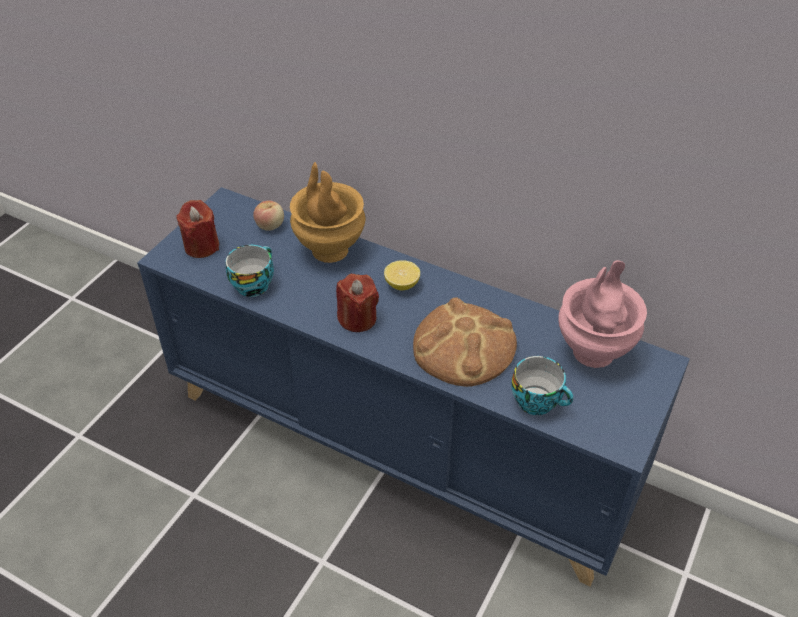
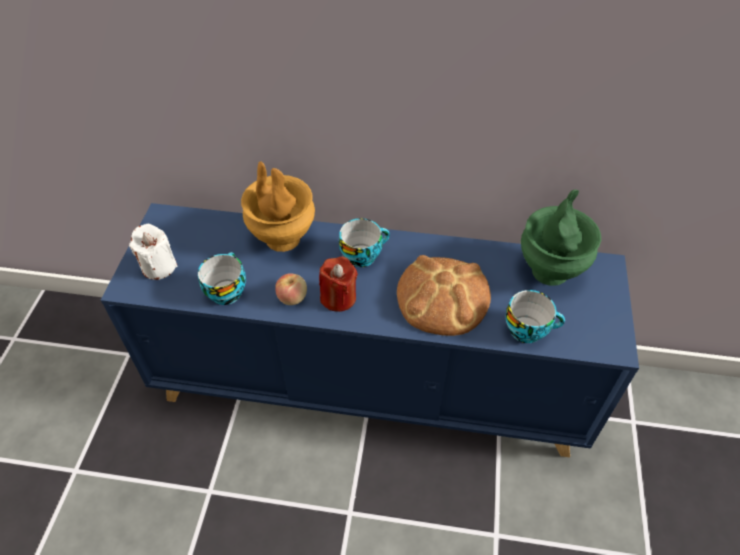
camera: 20 degrees left, 5 degrees up
red candle [176,200,219,258] -> white candle [129,223,177,280]
apple [253,201,284,231] -> apple moved to [275,273,307,305]
lemon [384,260,420,290] -> cup [339,218,390,267]
pink vase [558,260,647,368] -> green vase [521,190,601,286]

